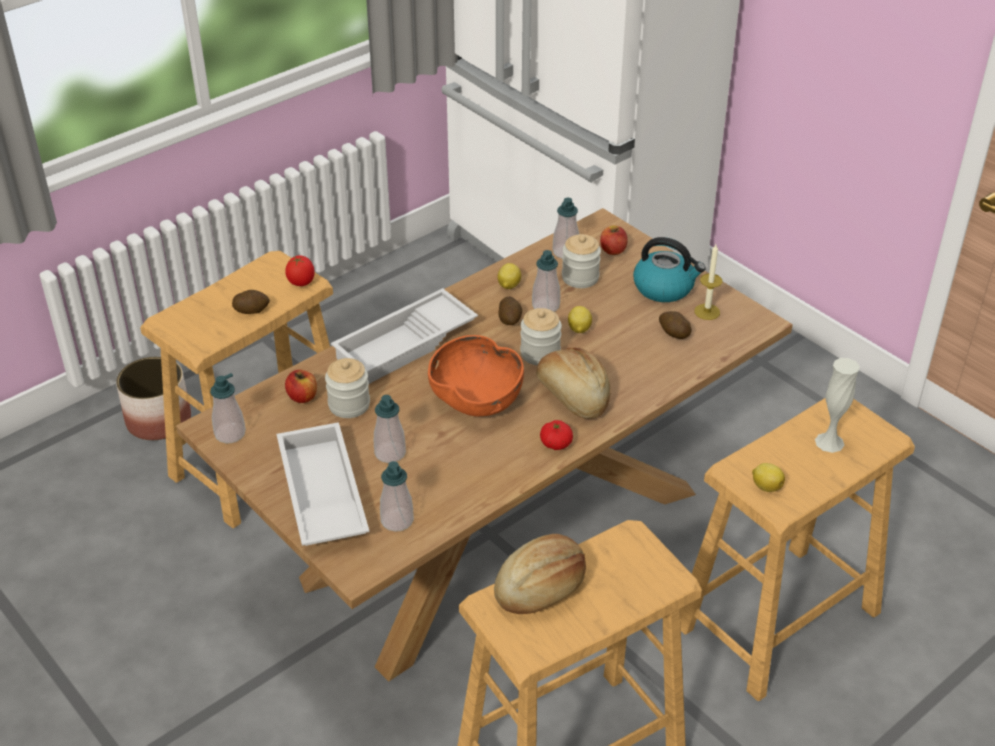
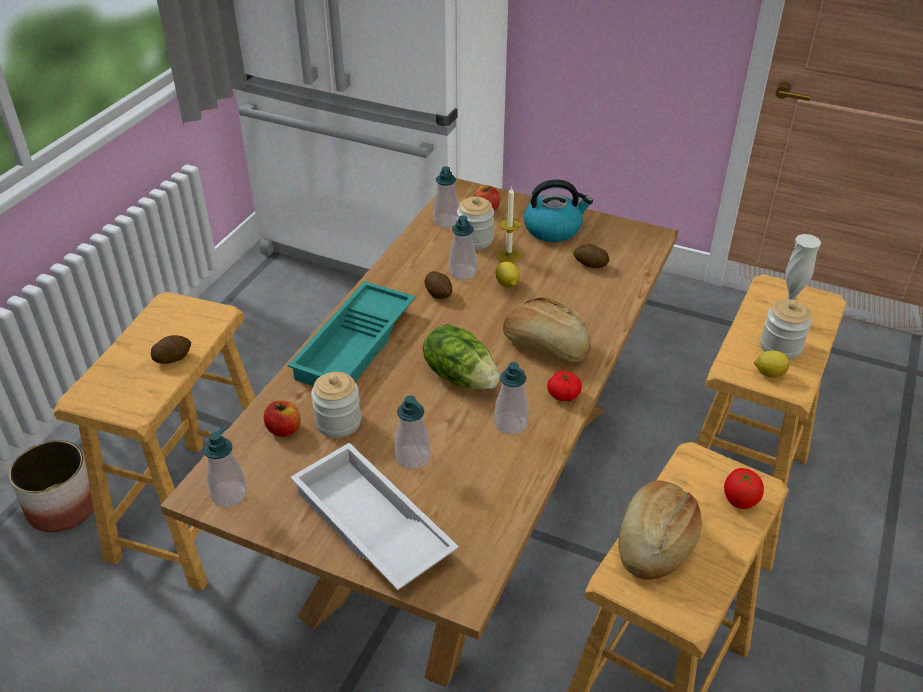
camera: 25 degrees left, 0 degrees up
tomato [285,255,315,286] -> tomato moved to [724,468,764,509]
white tray [331,288,478,384] -> turquoise tray [288,281,415,386]
soap dispenser [380,461,414,532] -> soap dispenser moved to [494,362,528,434]
orange bowl [428,335,524,416] -> lettuce [423,324,500,389]
lemon [498,263,521,289] -> none
jar [520,308,562,366] -> jar moved to [760,299,812,359]
candle [694,244,722,320] -> candle moved to [497,186,521,263]

